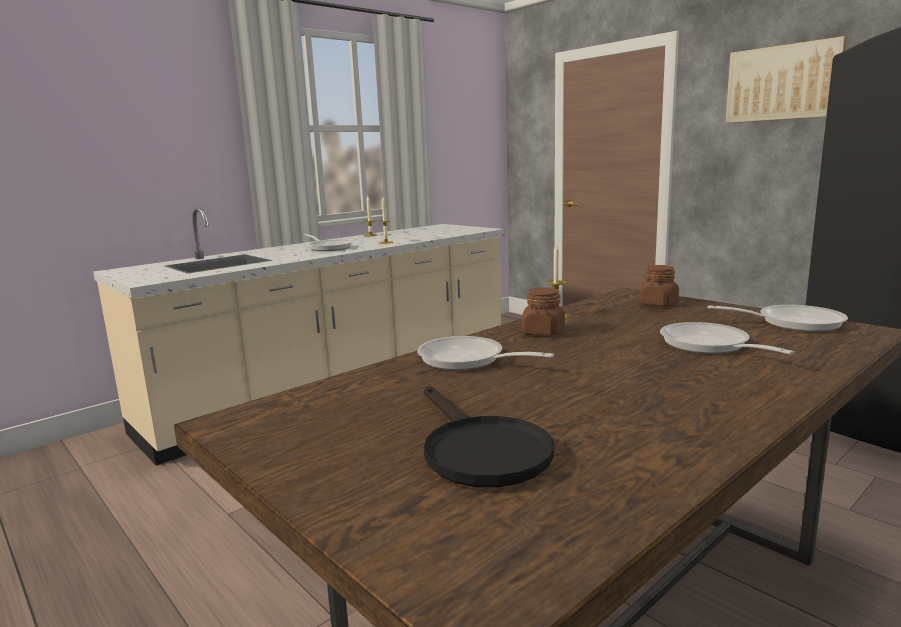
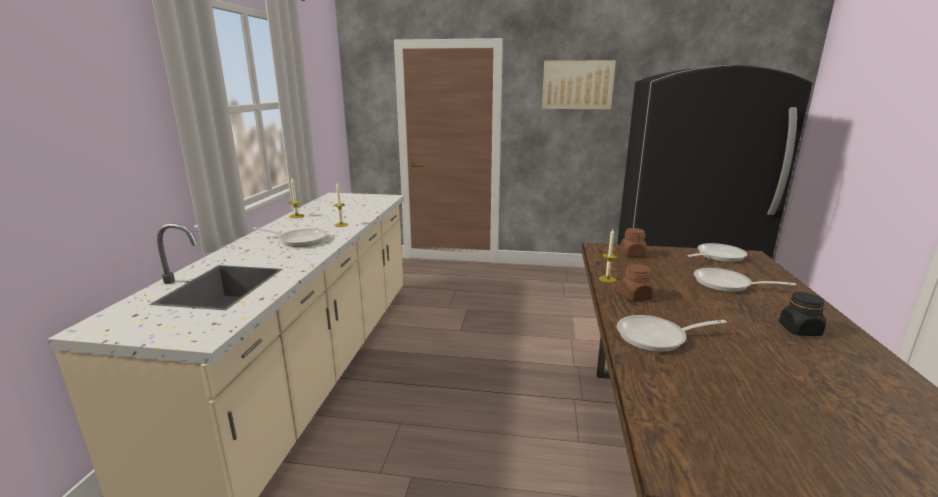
camera: 40 degrees left, 5 degrees up
black frying pan [424,386,554,487] -> none
none -> black jar [779,292,826,336]

